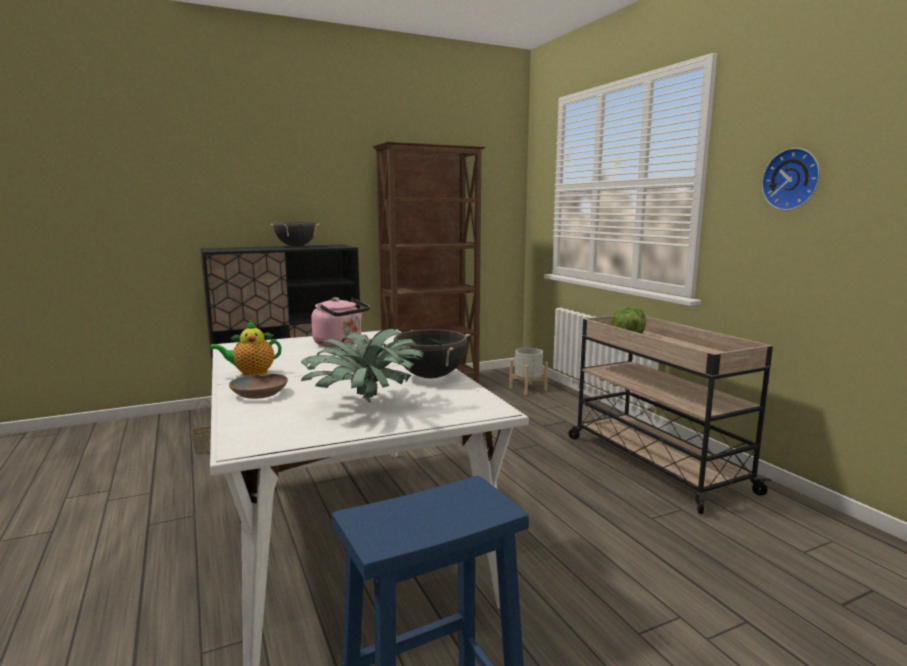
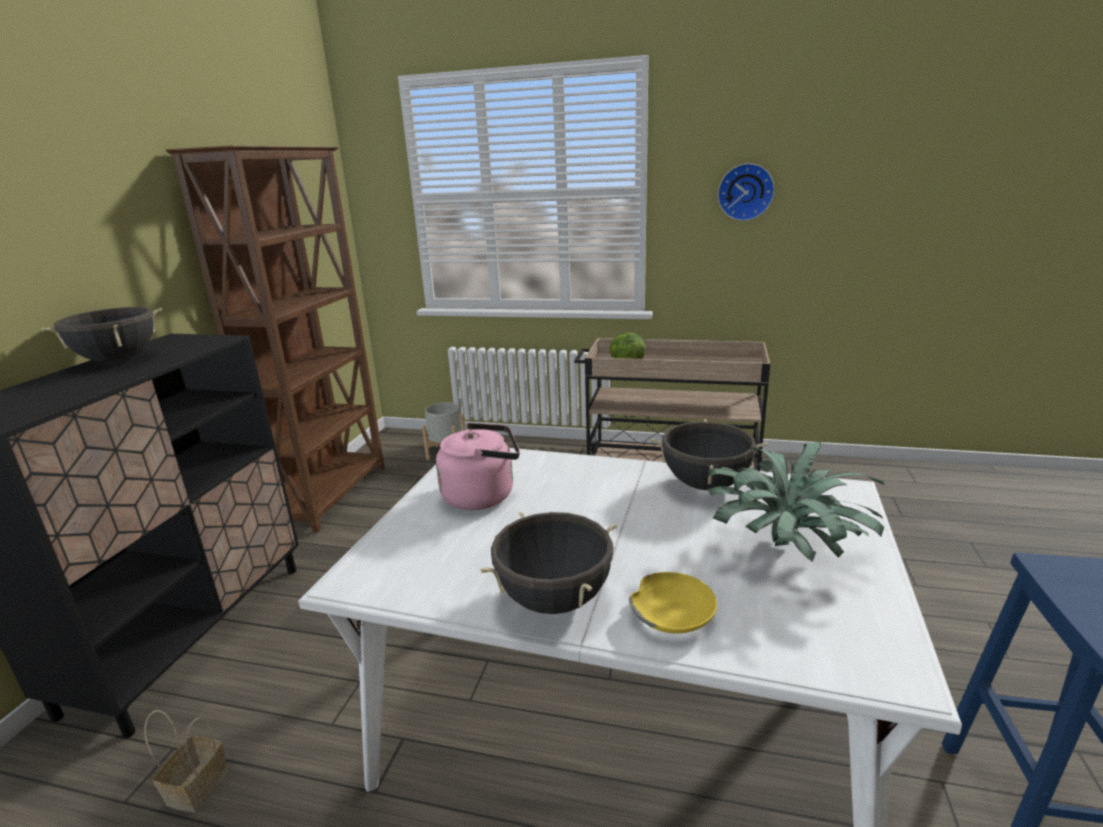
camera: 50 degrees left, 10 degrees up
teapot [209,320,281,376] -> black cooking pot [481,512,617,614]
brown bowl [229,374,288,399] -> yellow bowl [629,572,717,634]

